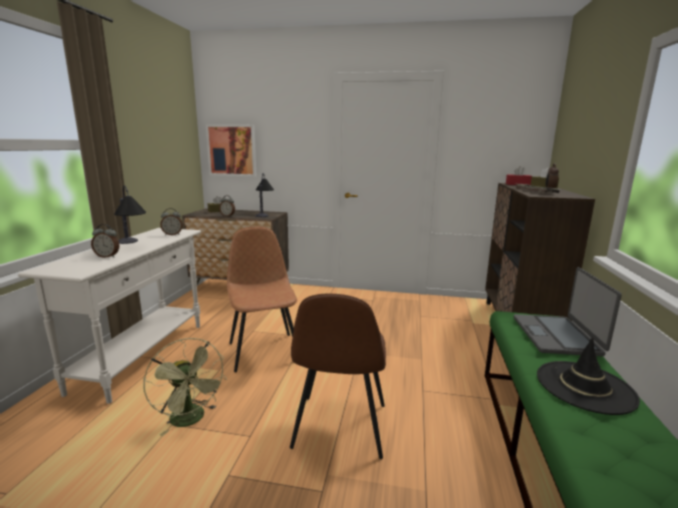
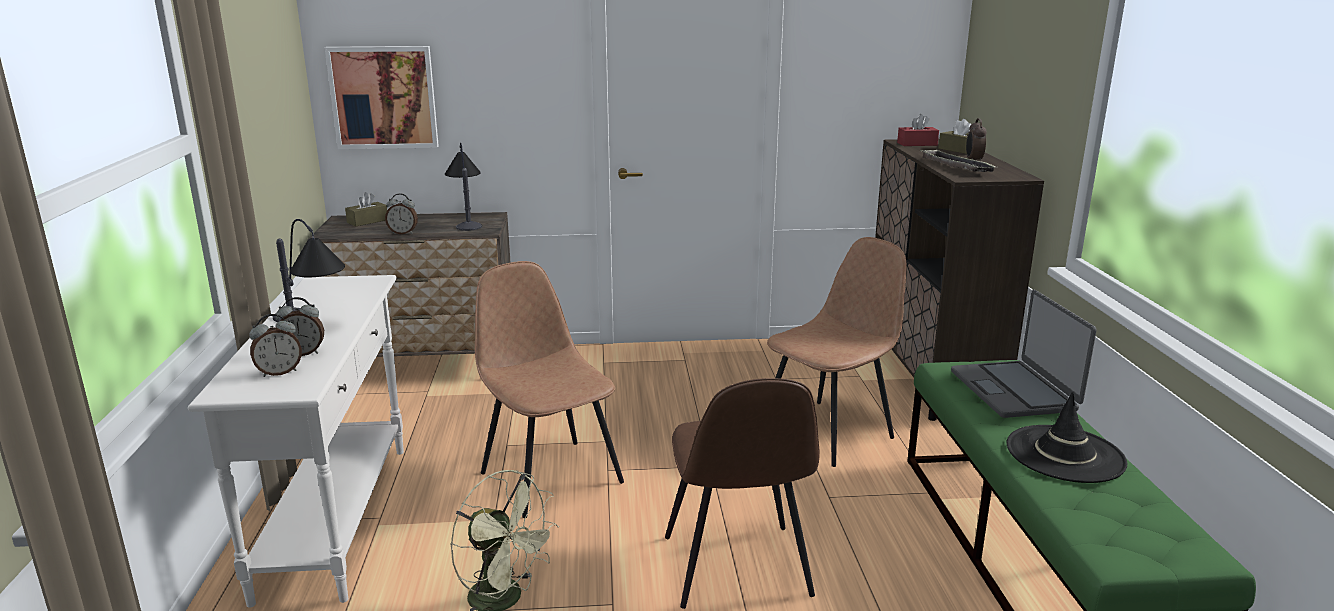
camera: 15 degrees left, 5 degrees up
alarm clock [160,208,183,235] -> alarm clock moved to [249,314,302,377]
none -> brown chair [767,237,907,467]

